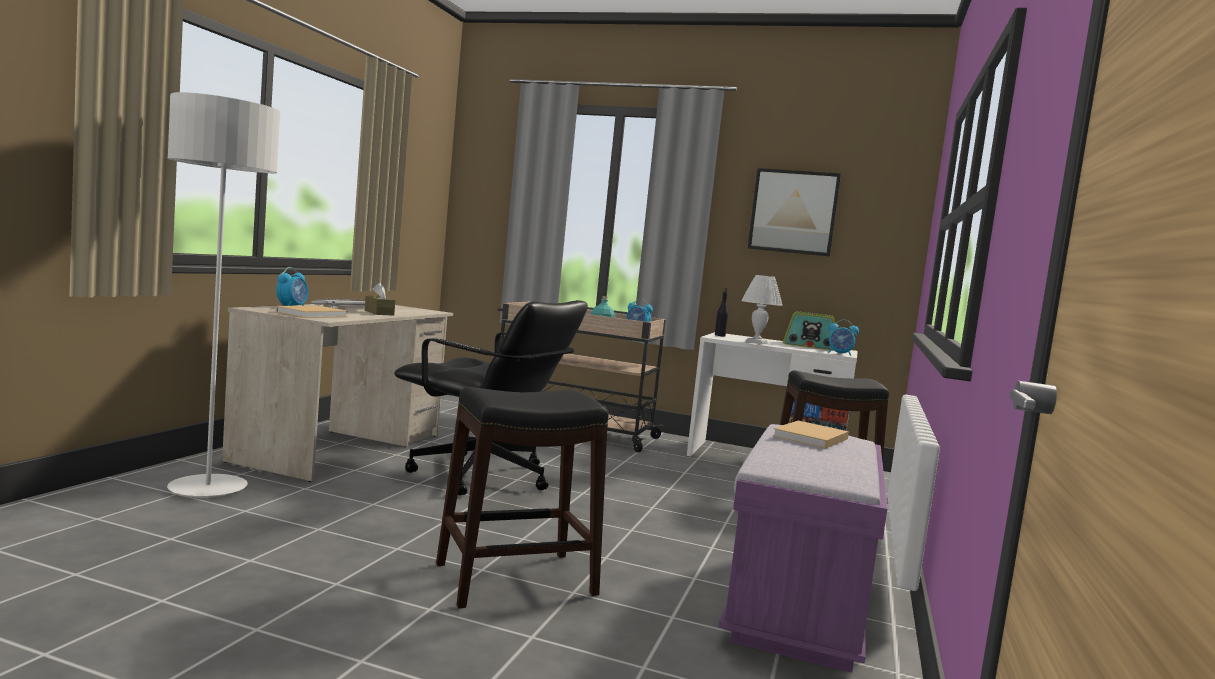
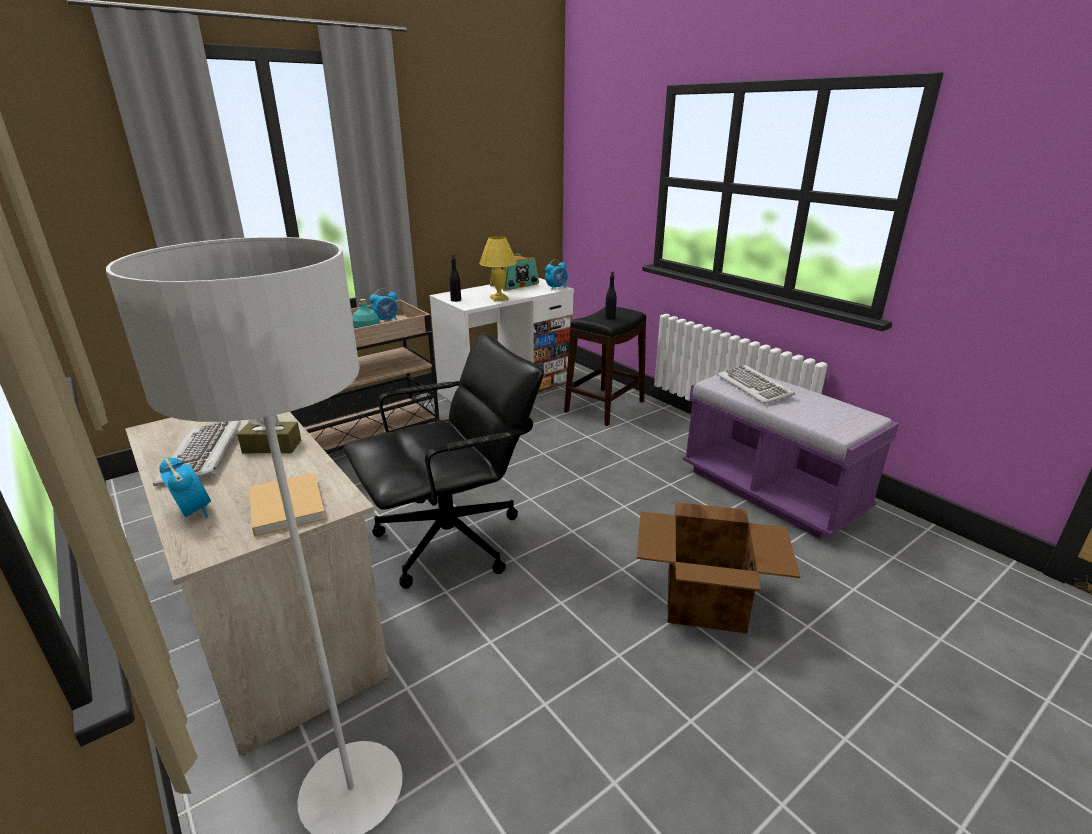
camera: 55 degrees left, 20 degrees up
black stool [436,387,608,608] -> cardboard box [637,502,800,633]
white table lamp [741,275,782,344] -> yellow table lamp [479,236,517,301]
picture [748,168,841,257] -> none
beige book [773,421,849,449] -> keyboard [717,365,795,404]
none -> black bottle [605,272,617,320]

